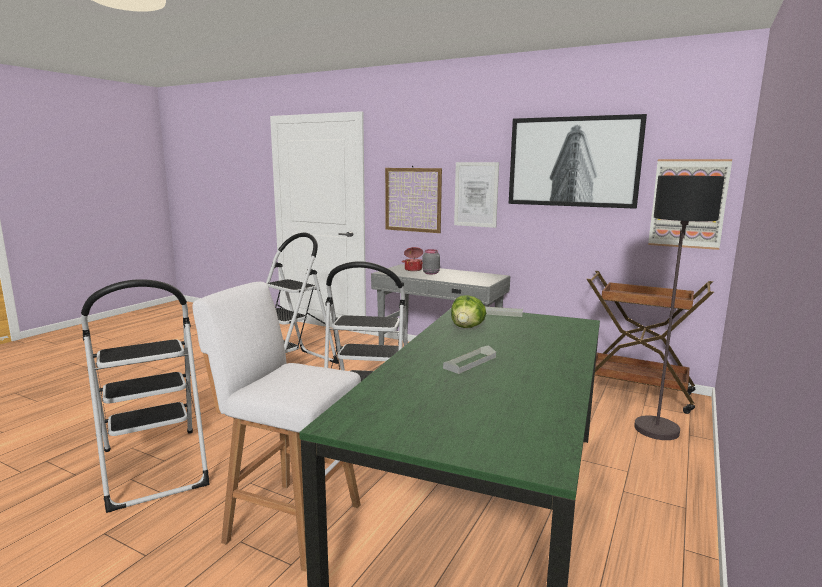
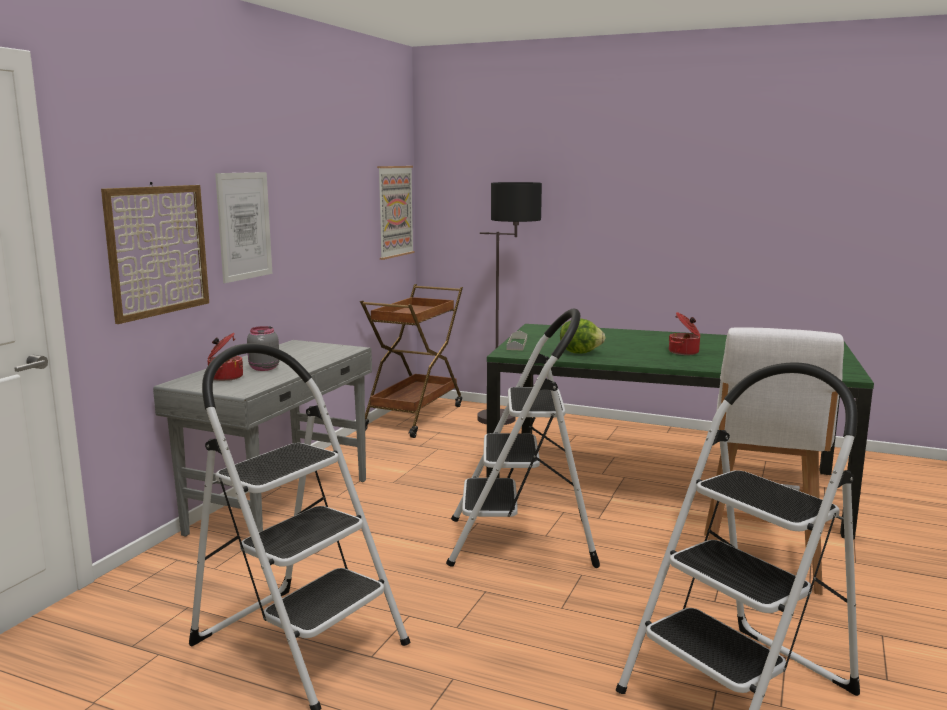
camera: 95 degrees left, 0 degrees up
grey tray [443,345,496,374] -> cooking pot [669,312,700,355]
picture [509,114,647,209] -> none

